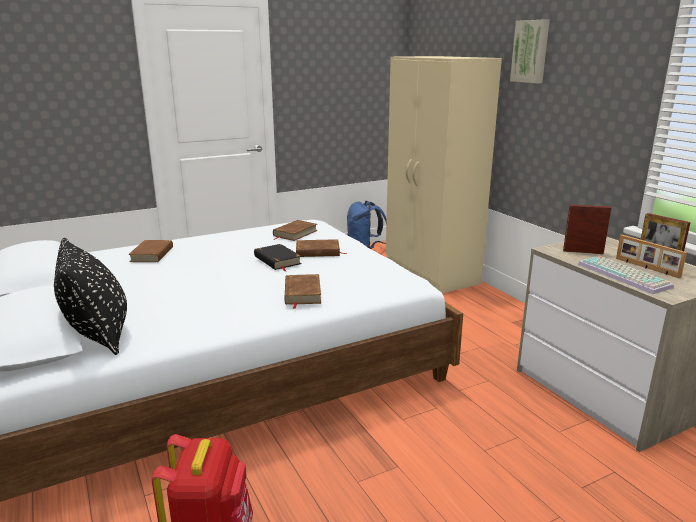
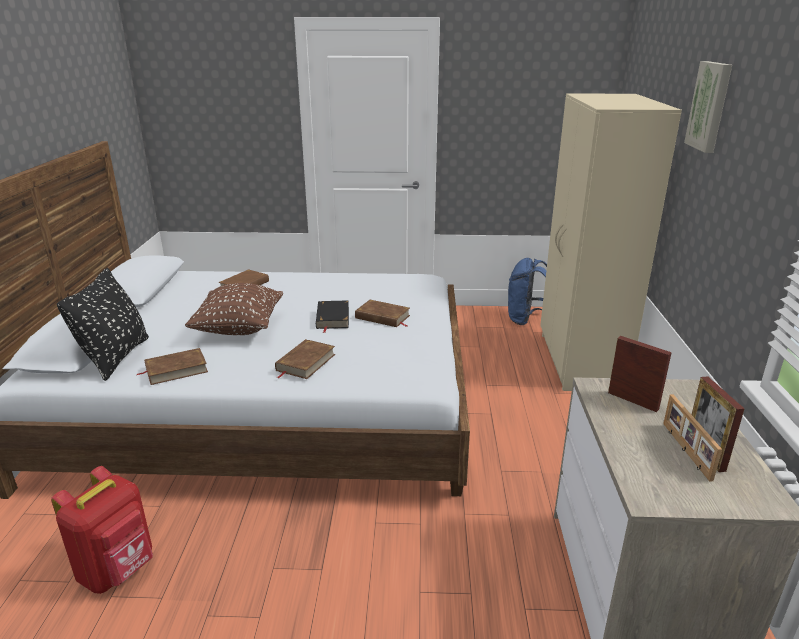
camera: 30 degrees right, 5 degrees up
brown book [273,220,318,241] -> brown book moved to [137,348,208,385]
keyboard [578,256,674,294] -> none
none -> brown pillow [185,283,283,335]

